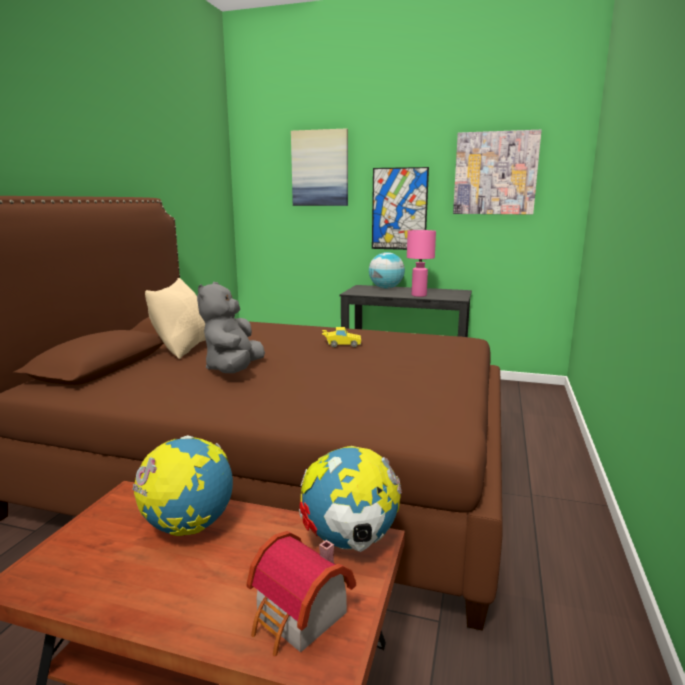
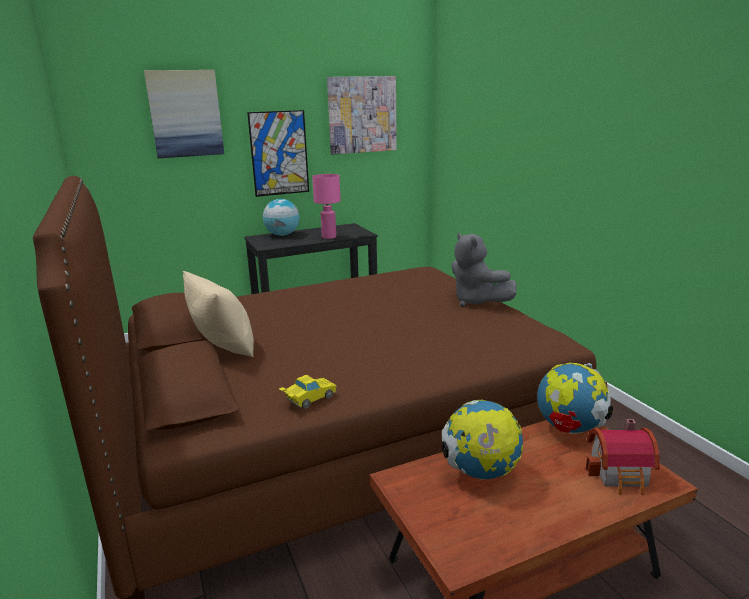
camera: 40 degrees left, 5 degrees up
grey plush toy [197,282,265,373] -> grey plush toy moved to [451,233,517,307]
yellow toy car [322,327,361,347] -> yellow toy car moved to [279,375,337,409]

